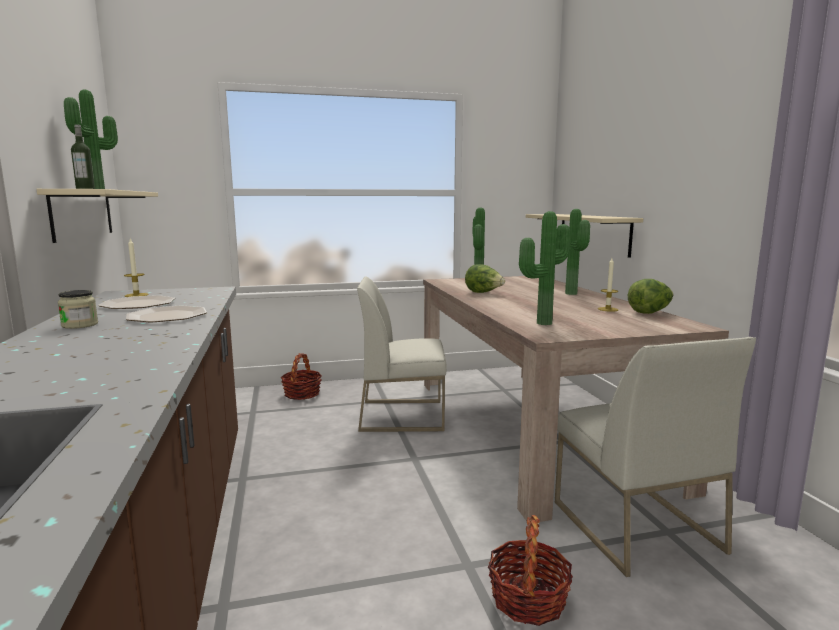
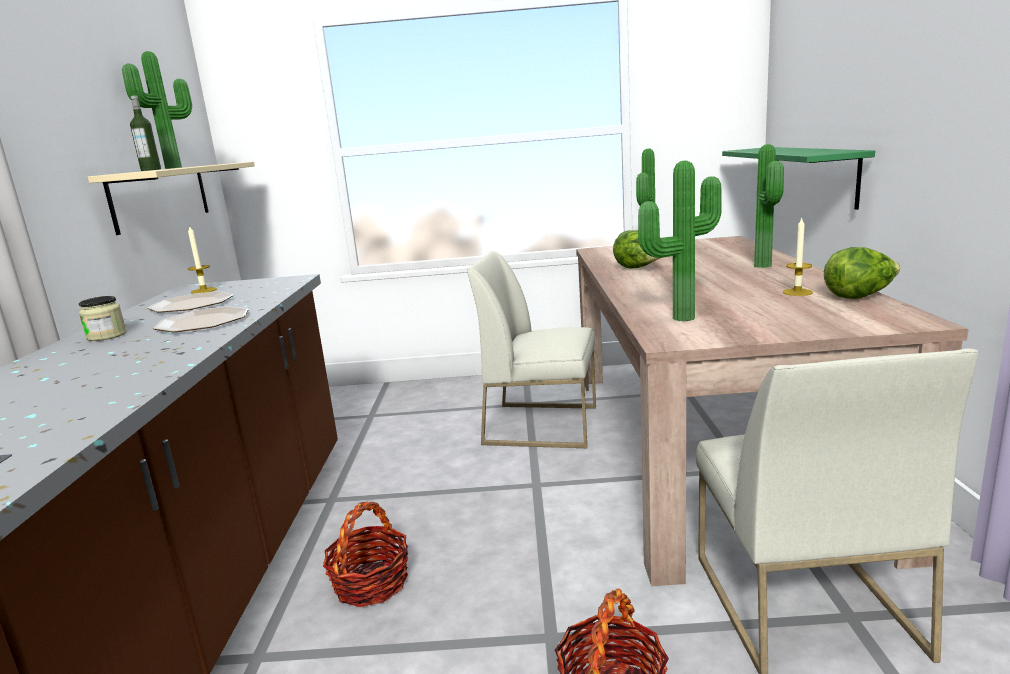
camera: 15 degrees right, 5 degrees up
basket [281,353,322,400] -> basket moved to [323,502,408,607]
beige shelf [526,214,643,258] -> green shelf [722,147,875,210]

